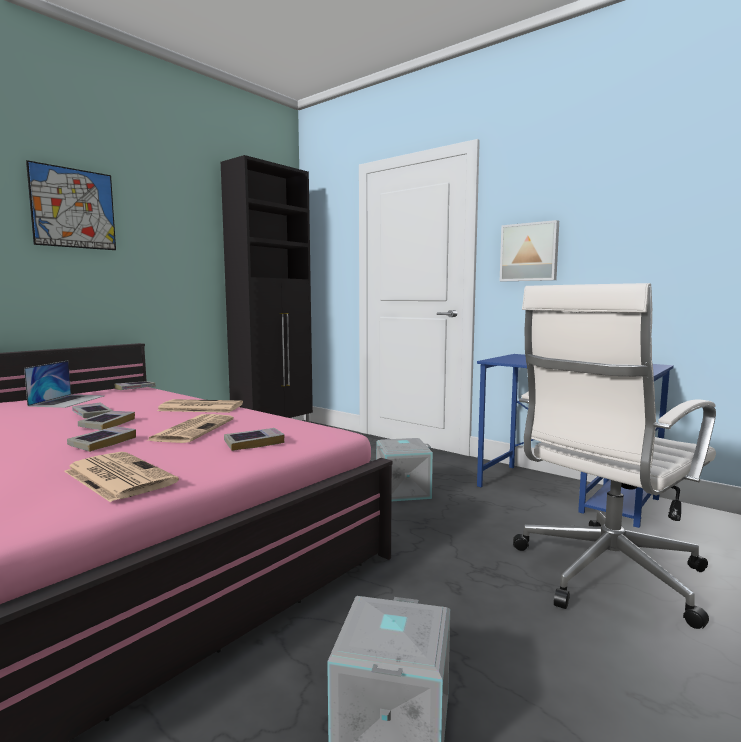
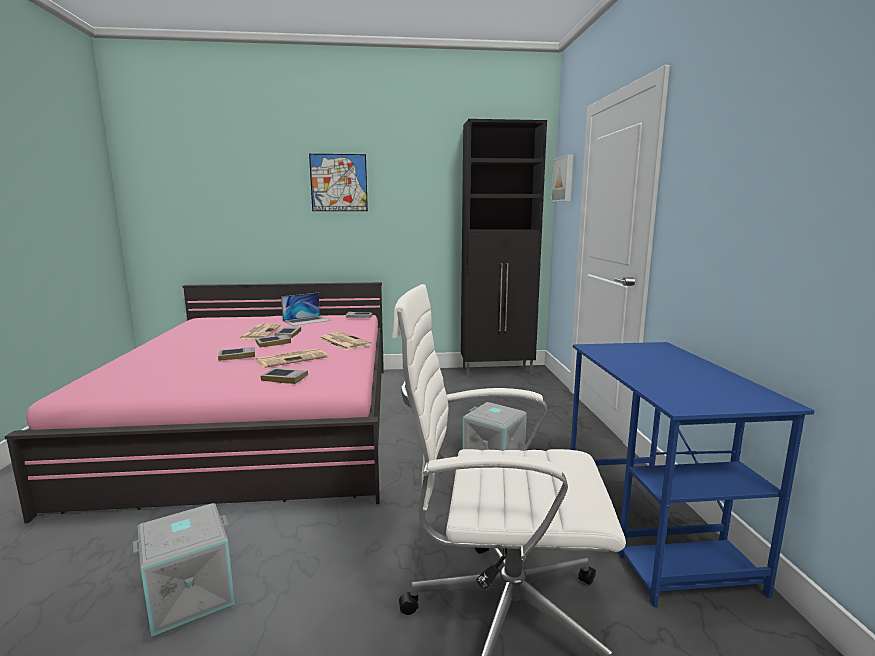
camera: 45 degrees right, 5 degrees up
newspaper [64,452,179,502] -> newspaper moved to [237,324,281,340]
picture [500,220,559,281] -> picture moved to [551,154,573,202]

